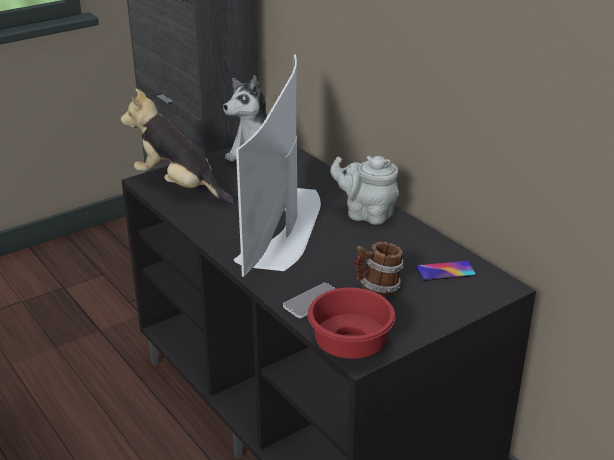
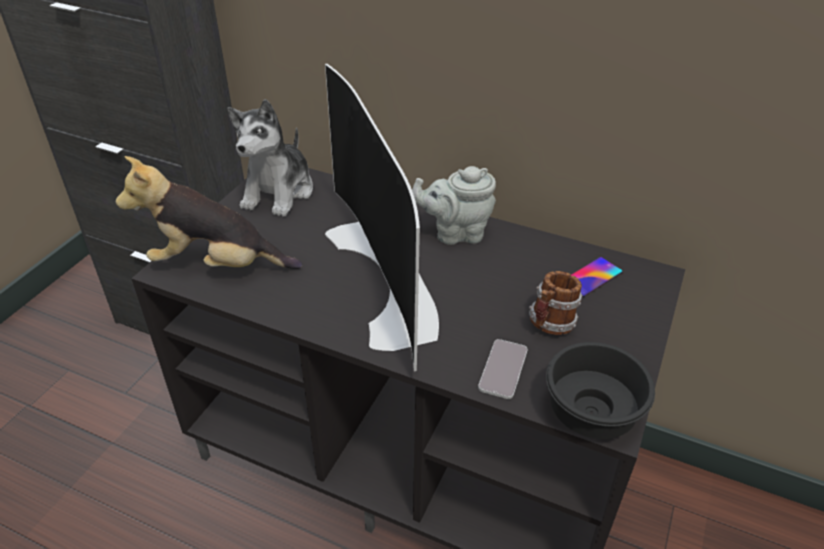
camera: 30 degrees left, 10 degrees up
red bowl [308,287,395,359] -> black bowl [546,342,655,439]

